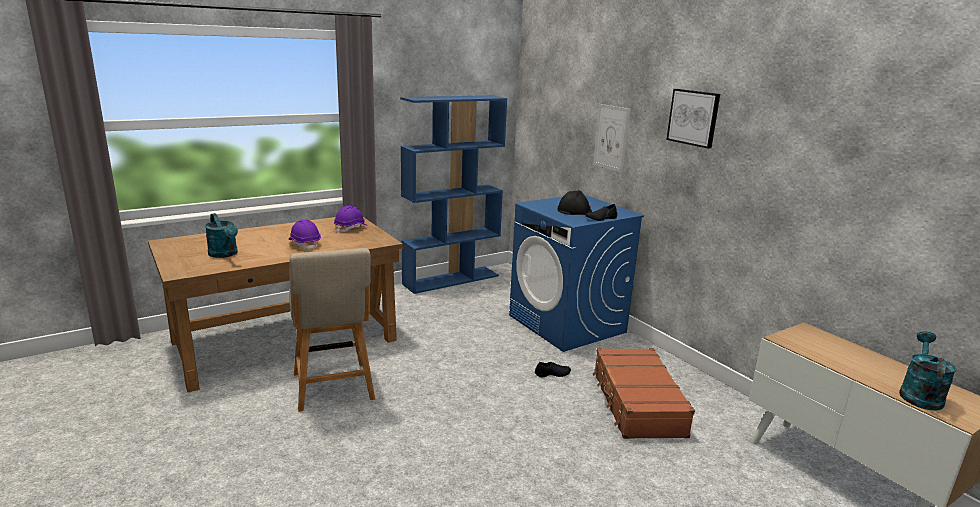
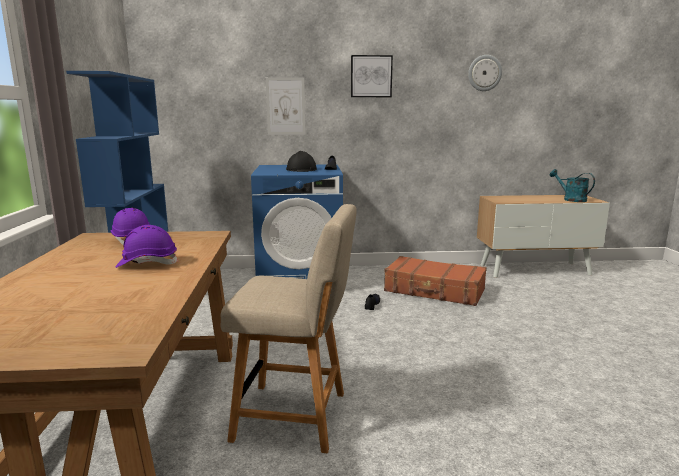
camera: 60 degrees left, 5 degrees down
turquoise watering can [205,213,238,258] -> none
none -> wall clock [468,55,502,91]

